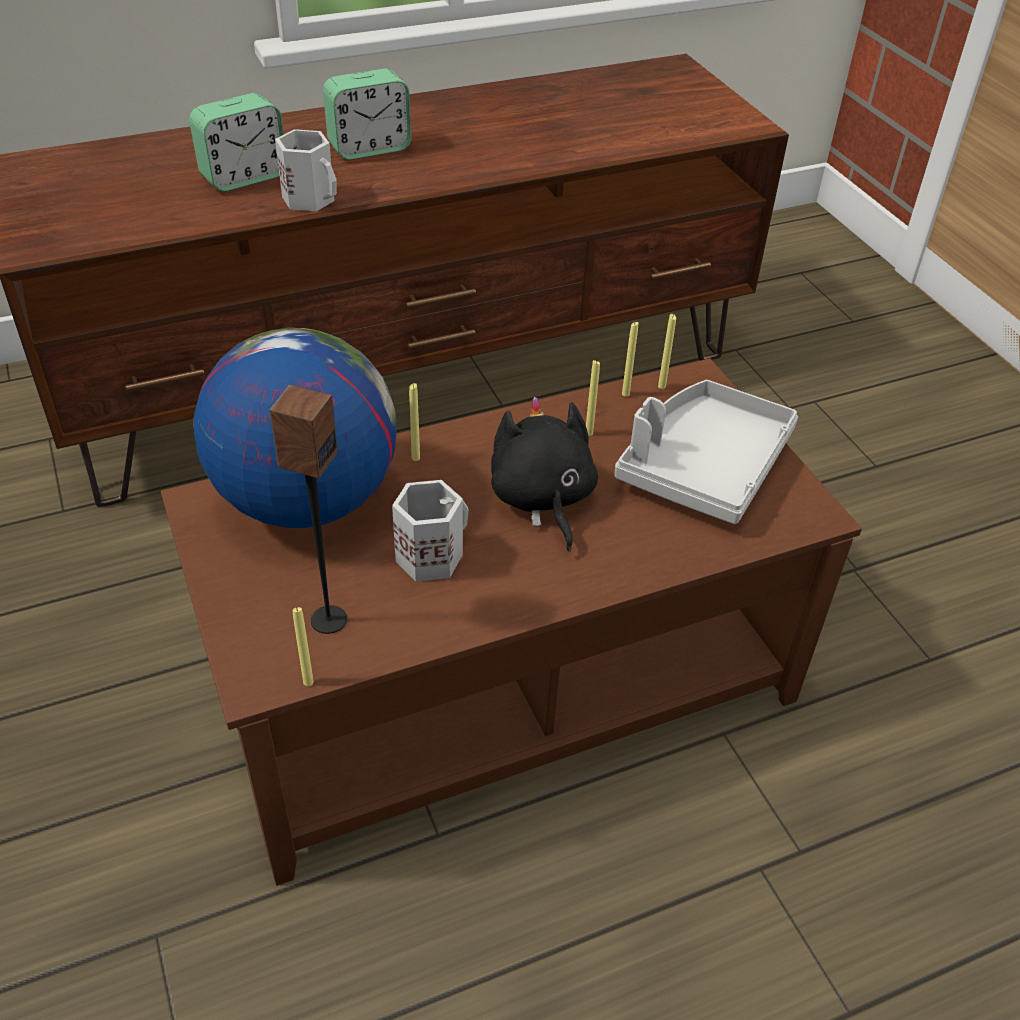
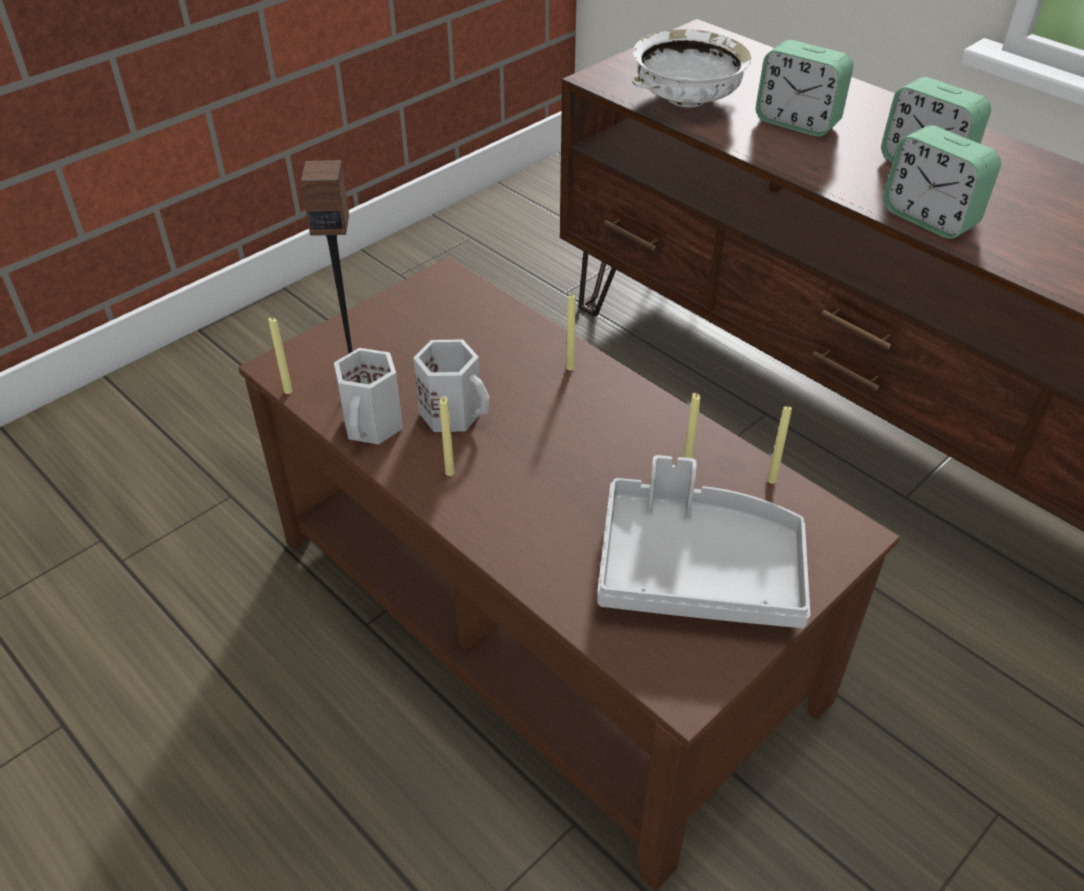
camera: 70 degrees right, 0 degrees up
globe [193,328,397,528] -> none
white mug [275,129,337,211] -> white mug moved to [334,348,403,445]
black plush toy [491,397,598,552] -> none
yellow candle [658,314,676,389] -> yellow candle moved to [440,396,454,476]
none -> white bowl [632,29,751,107]
none -> alarm clock [883,125,1001,239]

